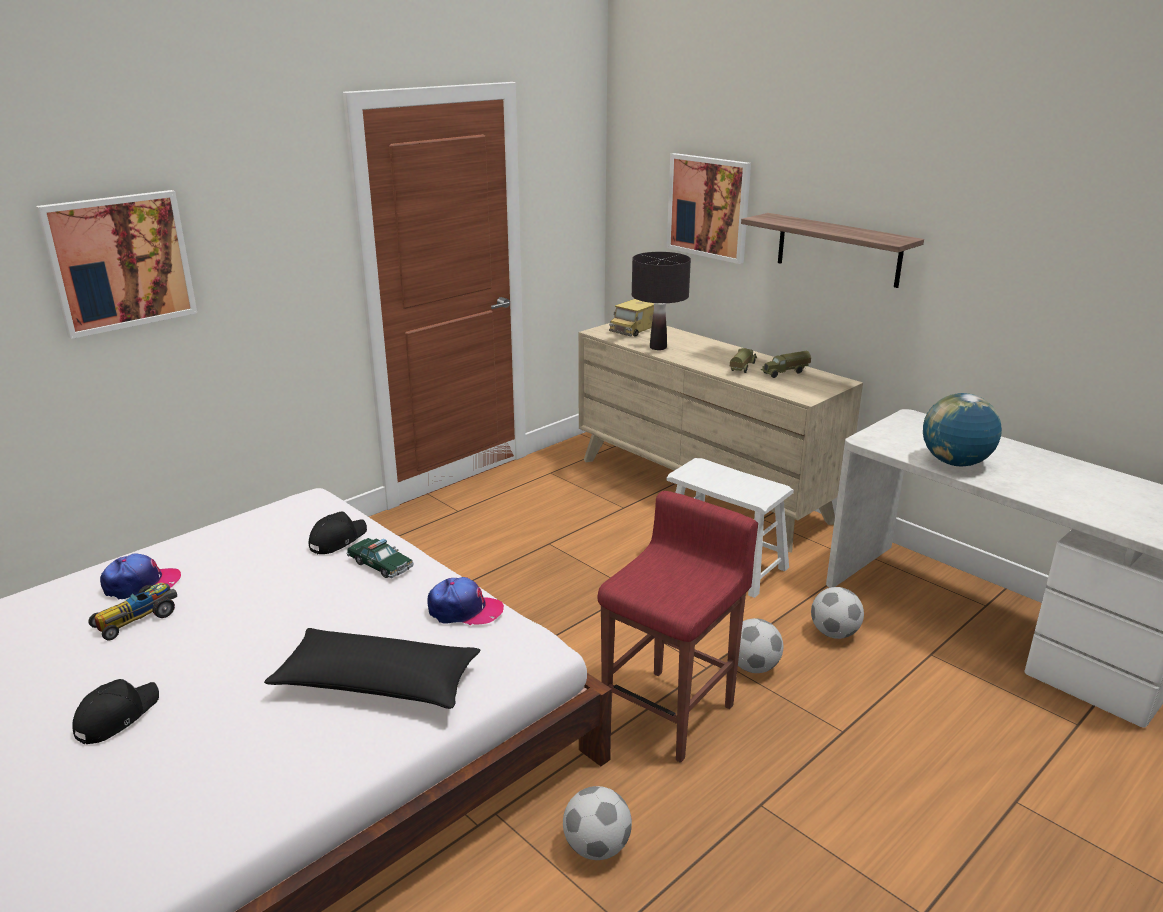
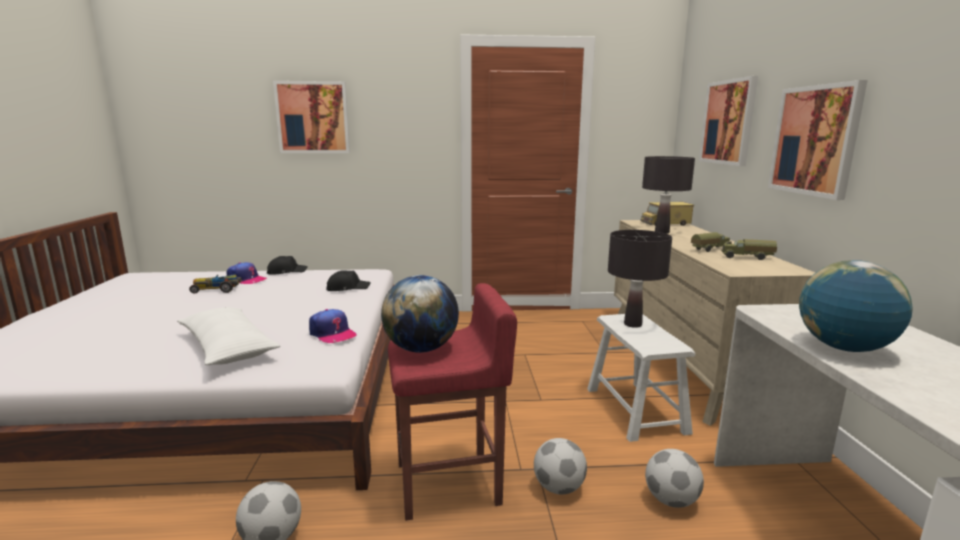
camera: 40 degrees right, 10 degrees down
black cap [72,679,159,745] -> black cap moved to [267,256,308,275]
black pillow [264,628,480,709] -> white pillow [177,307,280,365]
toy car [346,538,414,578] -> none
shelf [741,213,924,288] -> picture [768,80,868,200]
none -> globe [381,275,459,353]
none -> black table lamp [608,230,672,328]

